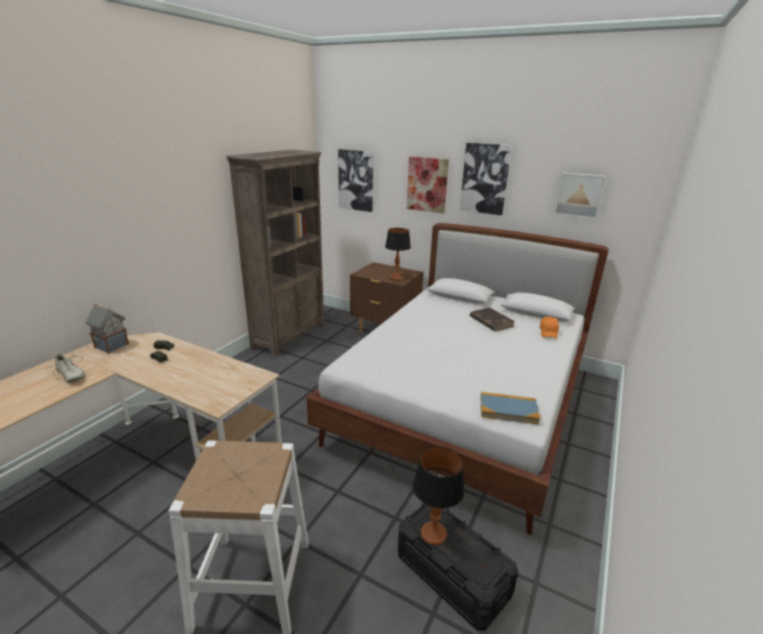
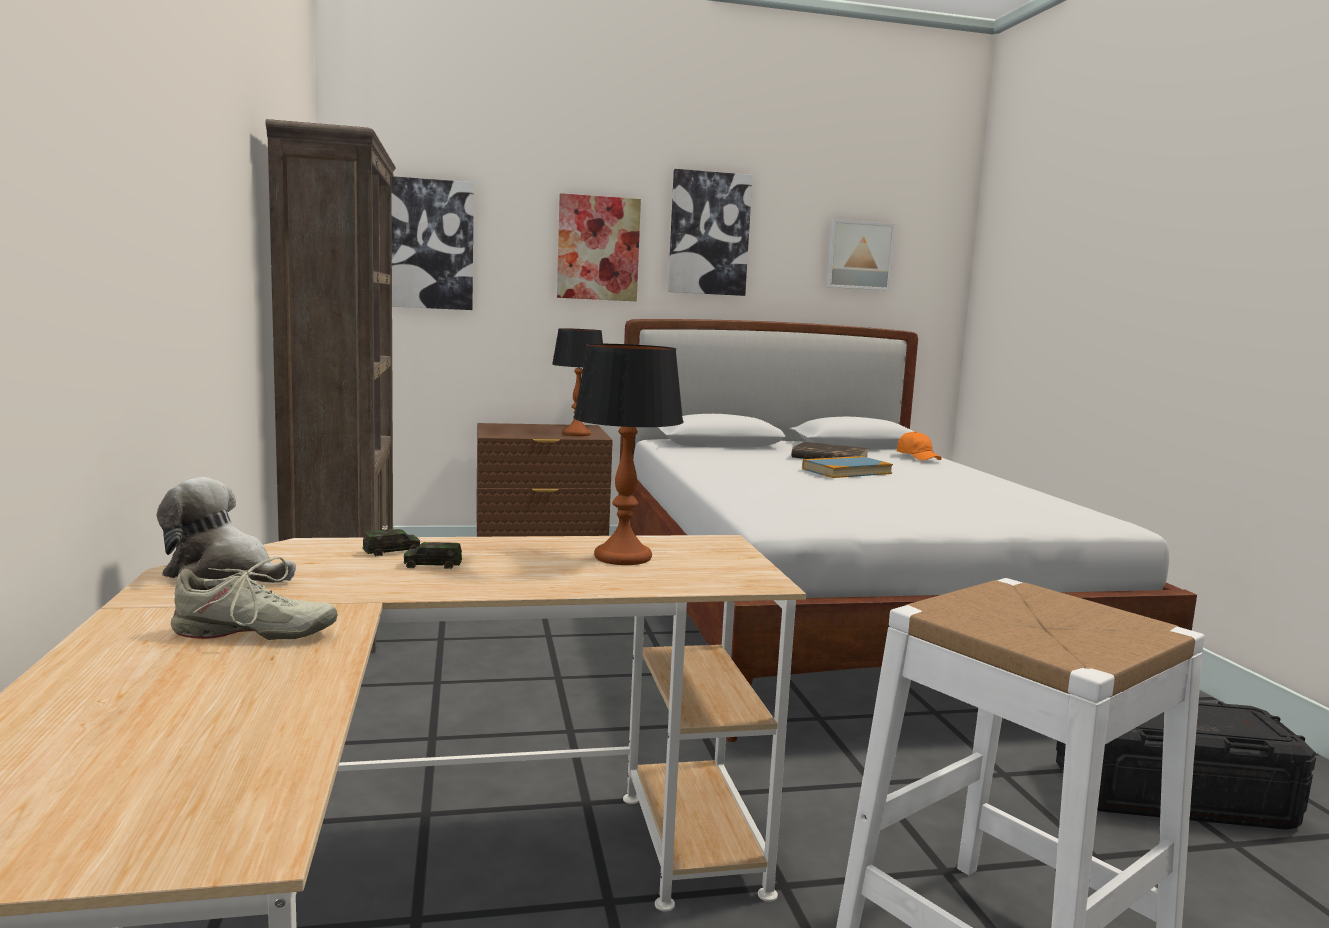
camera: 40 degrees left, 15 degrees down
toy house [85,304,129,354] -> plush toy [157,477,296,583]
table lamp [413,447,465,546] -> table lamp moved to [574,344,683,565]
book [481,392,540,425] -> book moved to [802,456,893,478]

